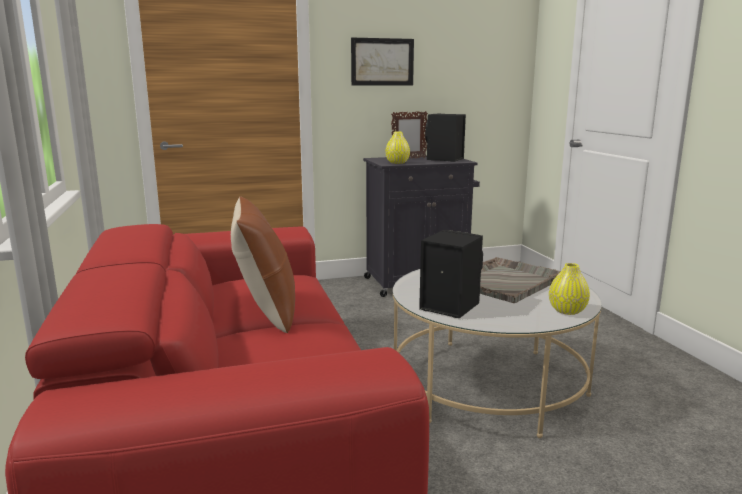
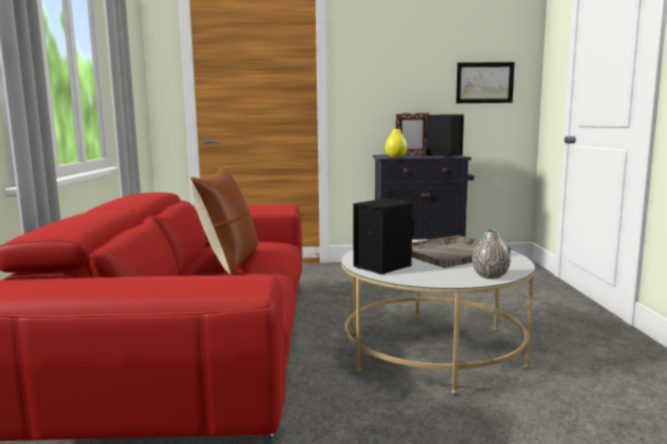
camera: 15 degrees right, 5 degrees down
picture [351,38,414,86] -> picture moved to [456,62,515,103]
yellow vase [549,263,590,315] -> grey vase [472,230,511,279]

